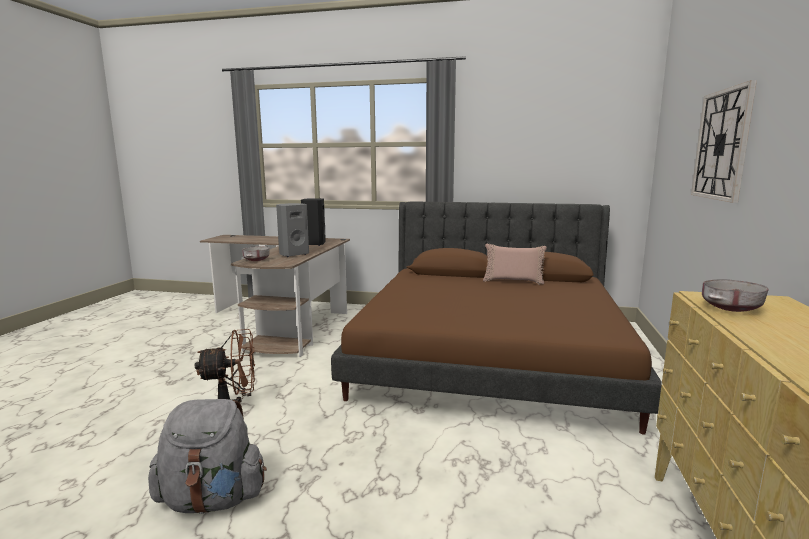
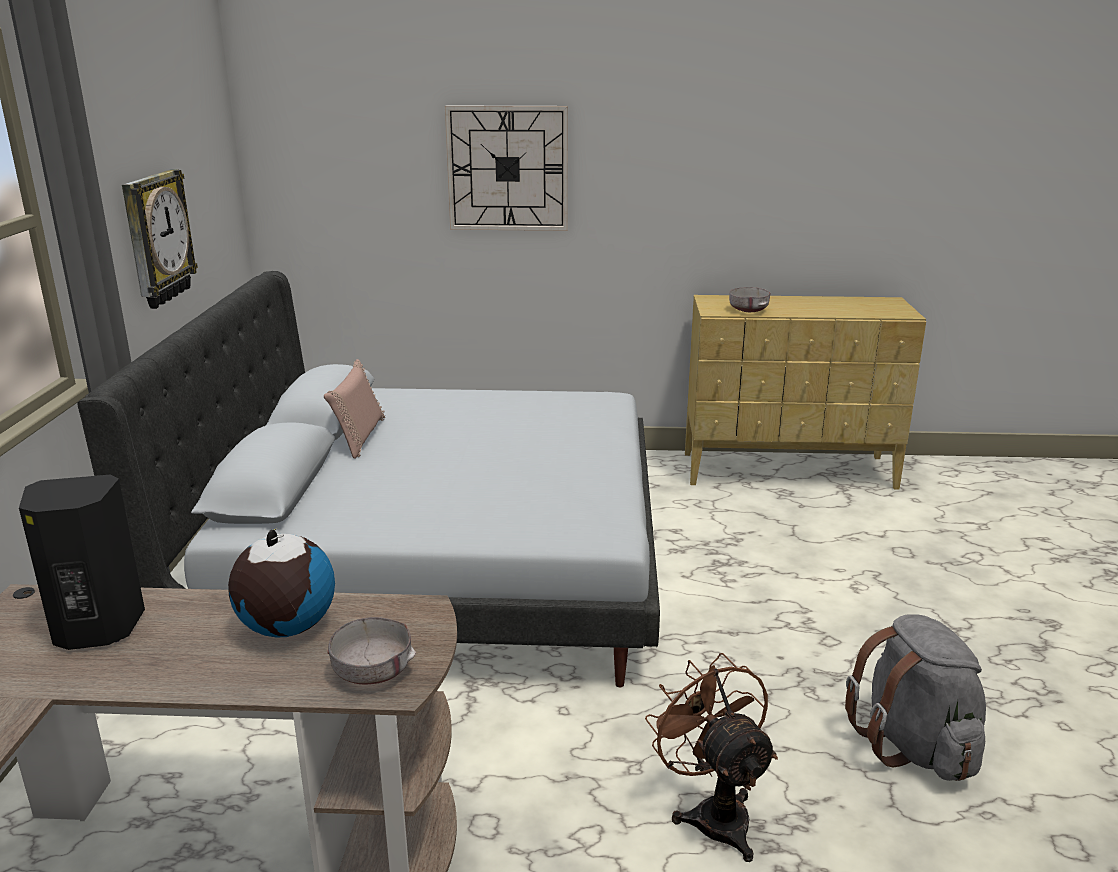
camera: 100 degrees left, 10 degrees up
grey speaker [276,203,309,257] -> globe [228,529,335,638]
brown bed [331,201,662,435] -> grey bed [77,271,660,687]
none -> wall clock [122,169,198,309]

